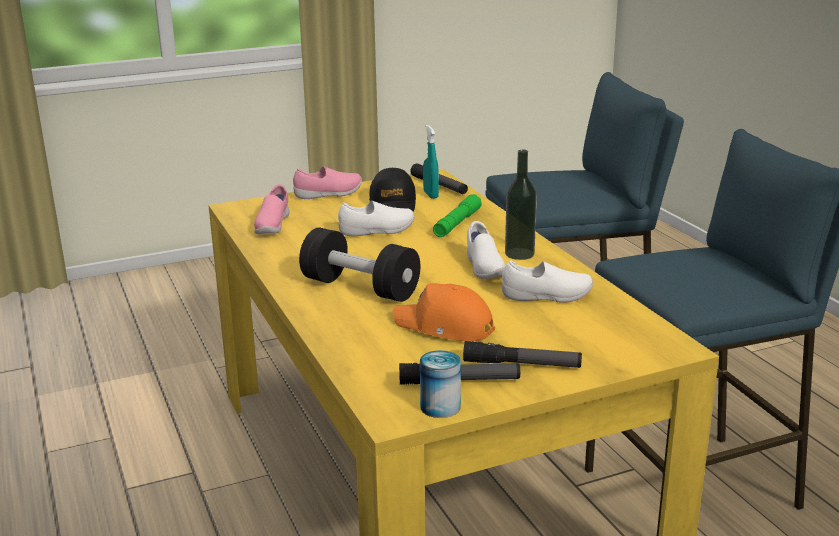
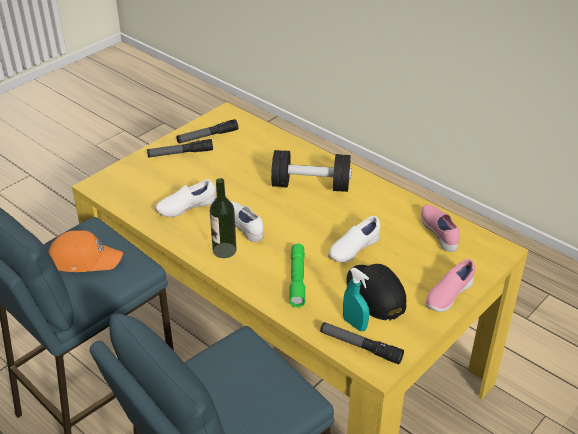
camera: 155 degrees right, 15 degrees up
orange cap [393,283,495,341] -> orange cap moved to [48,231,123,272]
can [420,350,461,418] -> none

